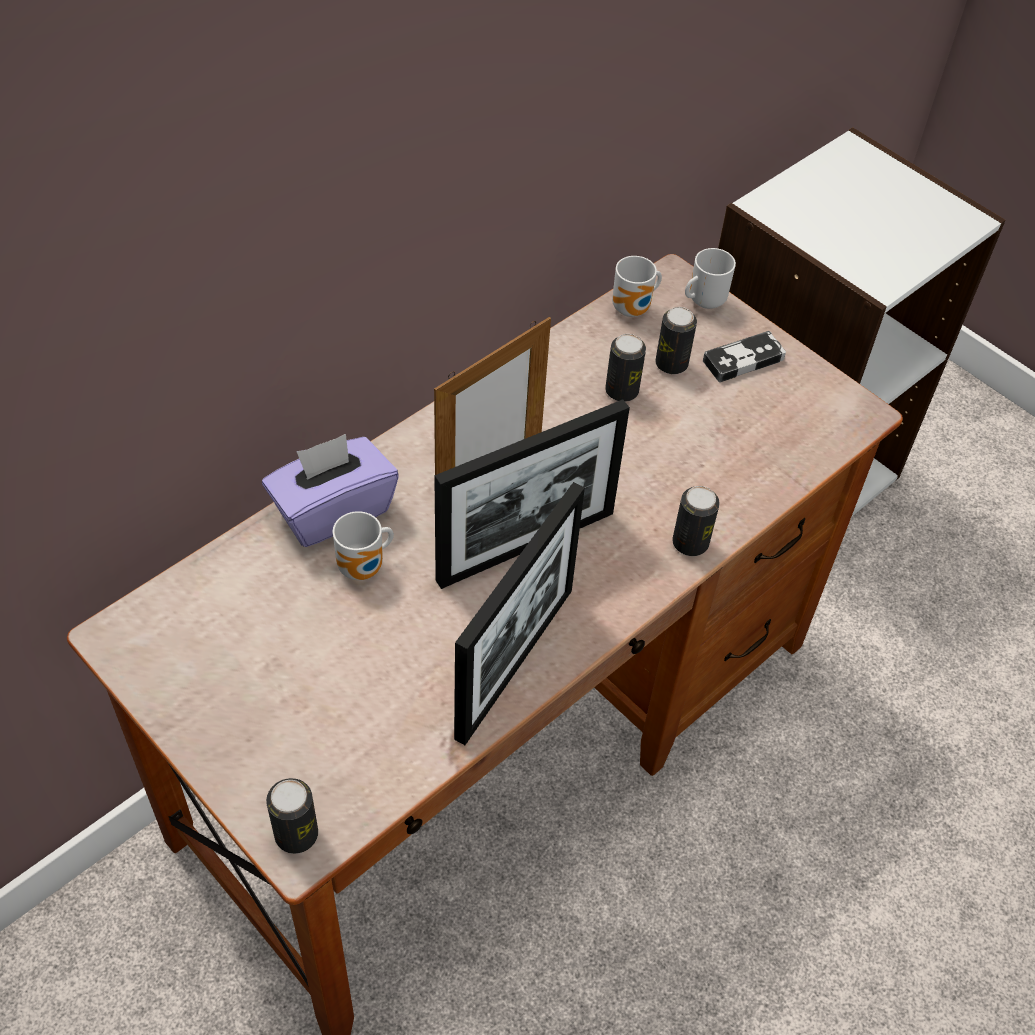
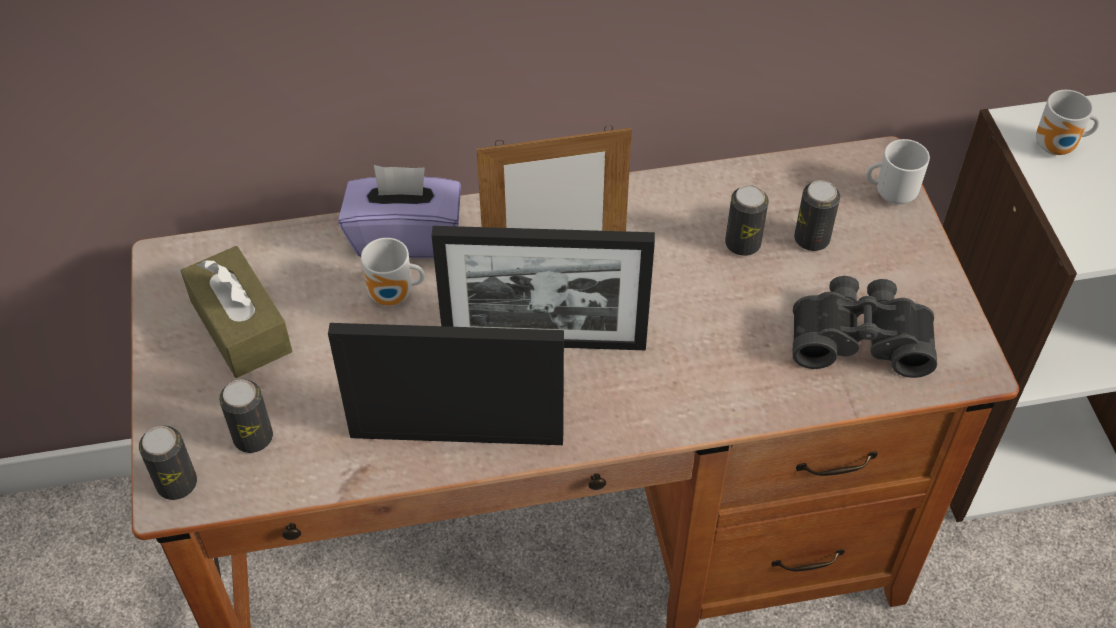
camera: 35 degrees right, 0 degrees up
picture frame [454,482,585,745] -> picture frame turned 150 degrees counterclockwise [328,323,564,445]
mug [612,256,662,317] -> mug moved to [1036,90,1099,155]
can [673,486,720,556] -> can moved to [219,379,273,453]
game controller [703,331,786,382] -> none
none -> brown tissue box [181,246,292,378]
none -> black binoculars [793,276,937,378]

